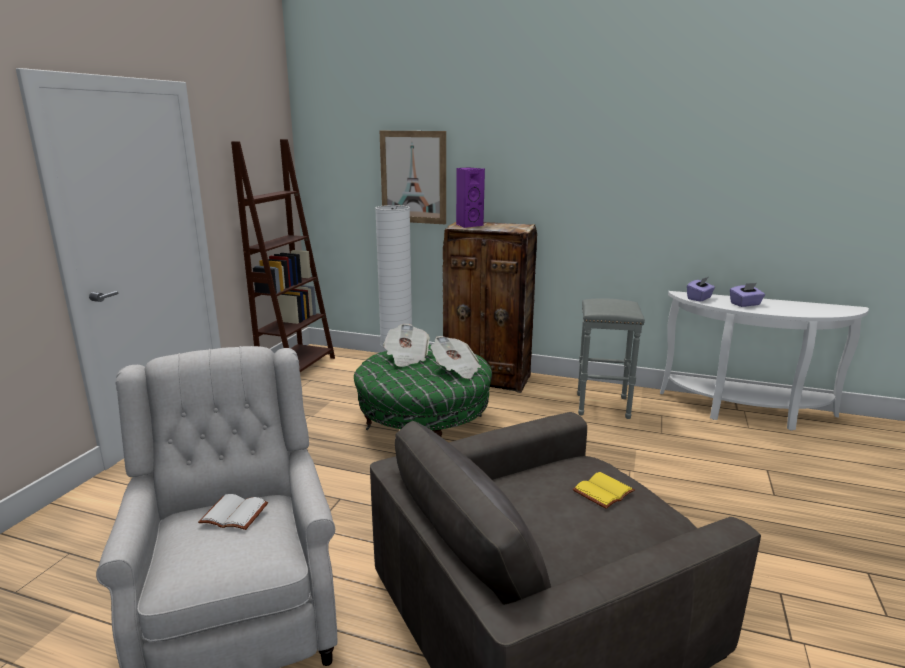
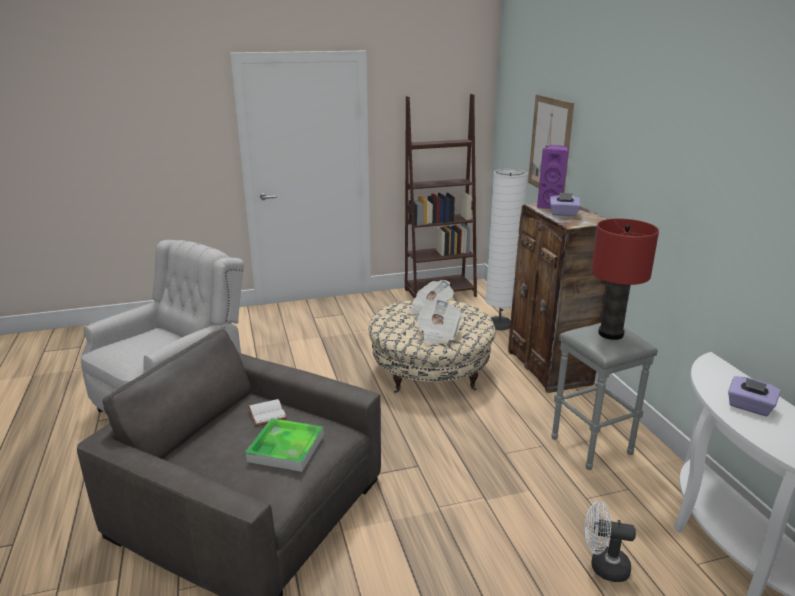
camera: 55 degrees right, 5 degrees up
white book [198,494,268,530] -> white book moved to [248,399,287,426]
green ottoman [354,344,492,437] -> beige ottoman [368,300,496,393]
yellow book [573,472,635,509] -> tray [245,418,324,472]
purple tissue box [687,277,715,302] -> purple tissue box moved to [550,193,580,216]
none -> white fan [585,501,636,582]
none -> red table lamp [591,218,659,340]

